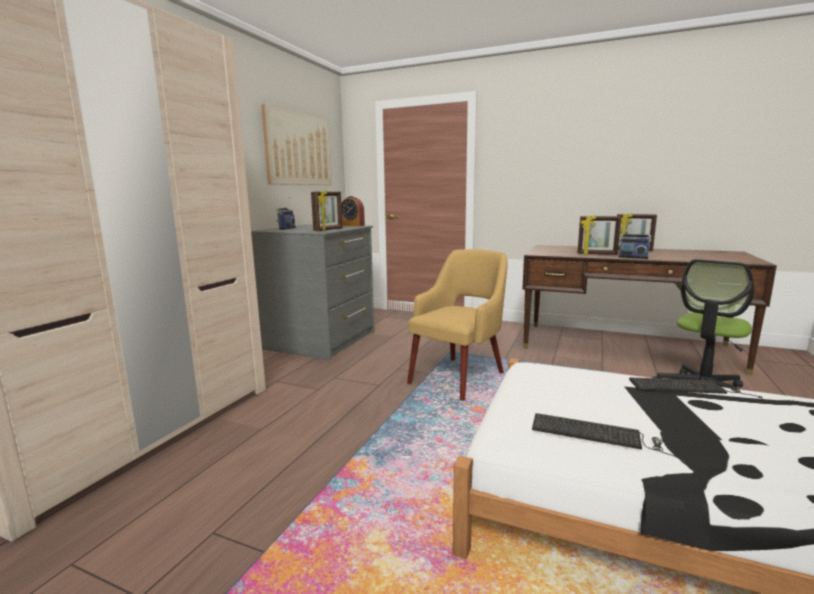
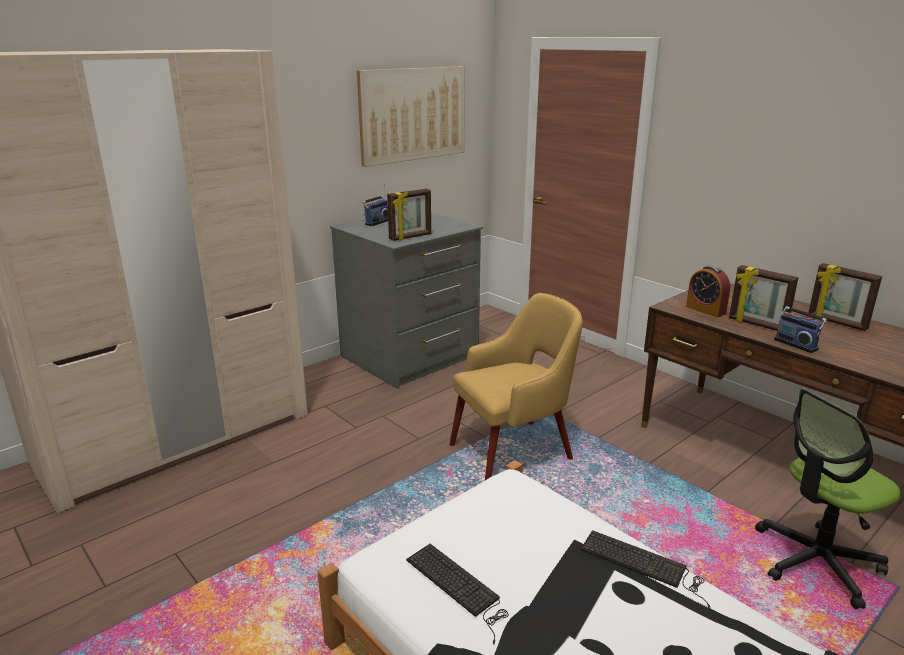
camera: 25 degrees right, 10 degrees up
alarm clock [341,196,365,226] -> alarm clock moved to [686,266,730,318]

